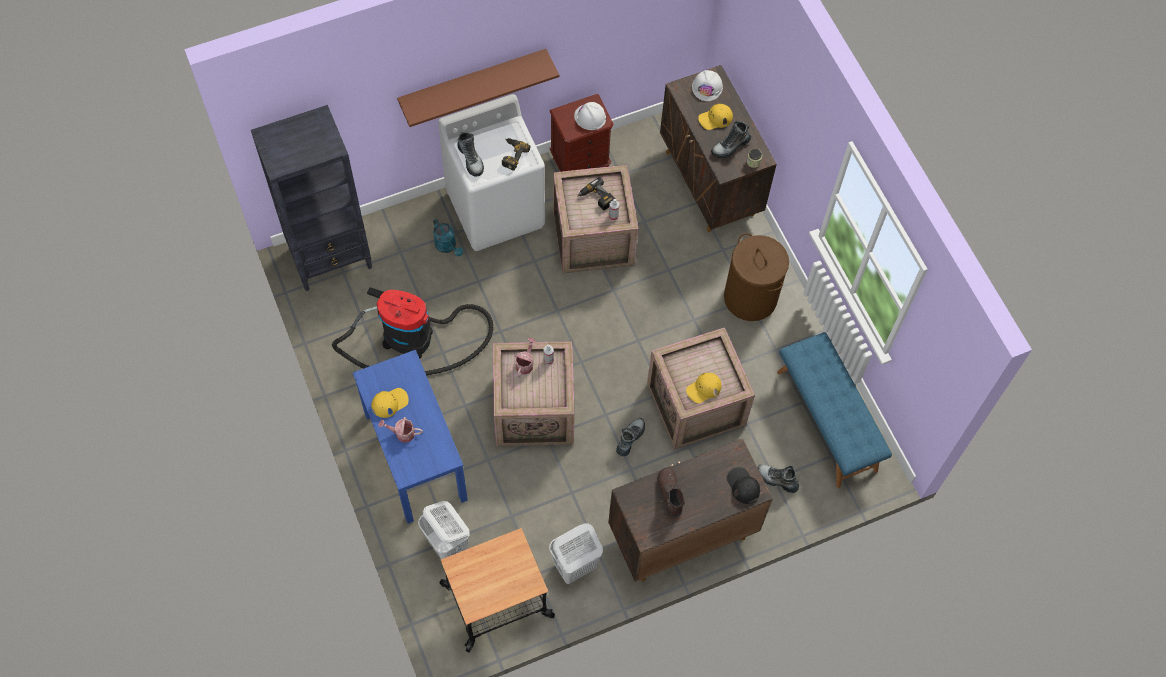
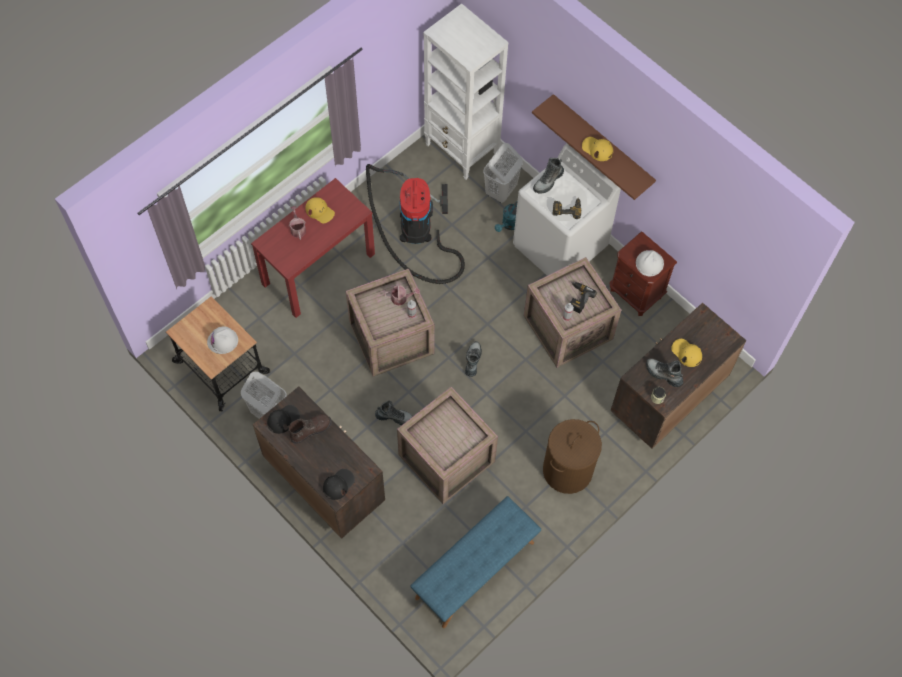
camera: 70 degrees right, 0 degrees up
black bookcase [251,105,372,291] -> white bookcase [423,3,508,180]
blue console table [353,350,468,524] -> red console table [251,178,375,318]
white laundry basket [418,501,470,559] -> white laundry basket moved to [483,143,523,203]
yellow cap [686,373,722,403] -> yellow cap moved to [582,137,613,161]
white hard hat [692,70,723,101] -> white hard hat moved to [207,326,238,354]
boot [757,464,799,493] -> boot moved to [465,341,482,377]
none -> black cap [267,405,300,434]

